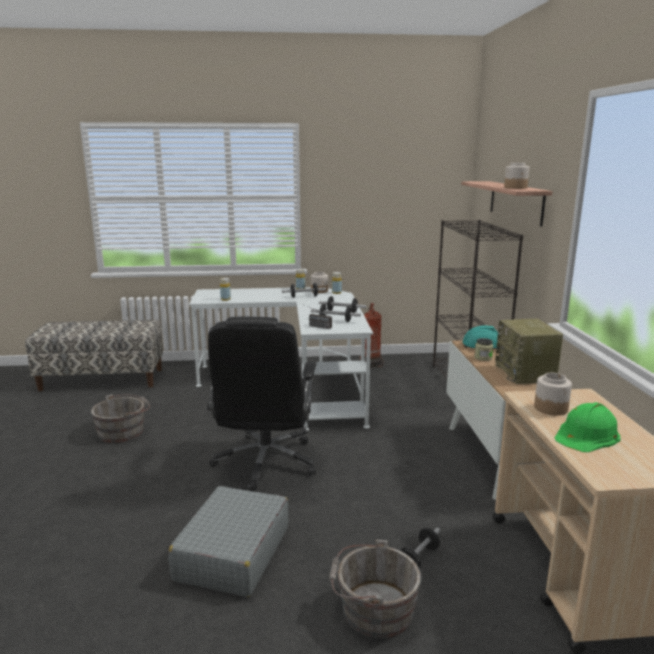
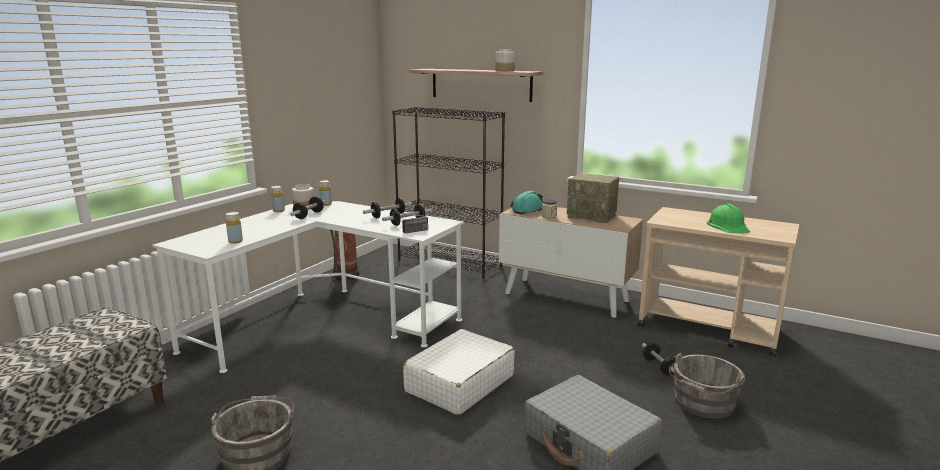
camera: 55 degrees left, 0 degrees up
black office chair [207,317,317,491] -> white suitcase [403,329,515,415]
jar [534,373,572,416] -> none

